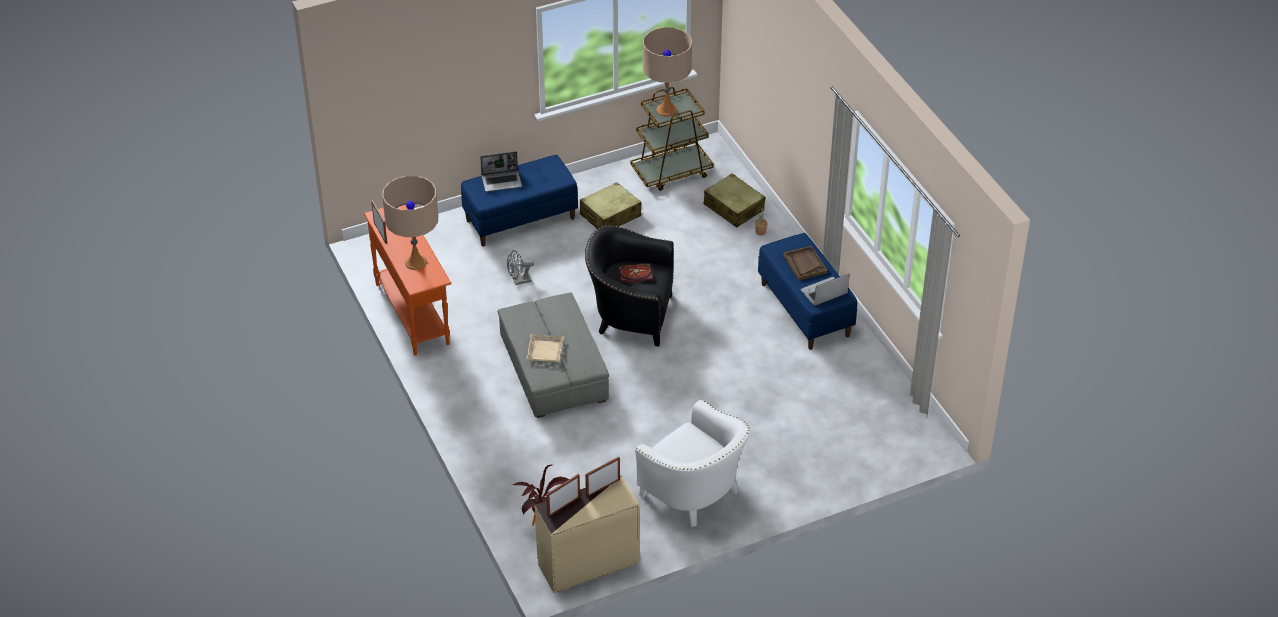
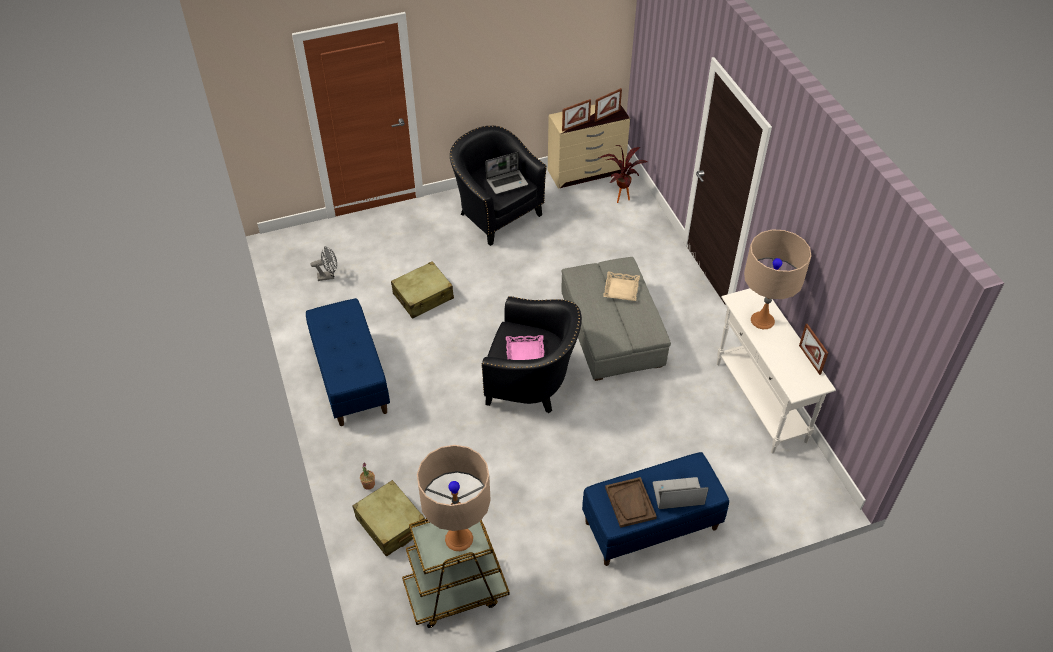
camera: 175 degrees left, 5 degrees up
orange console table [364,205,451,356] -> white console table [717,288,836,454]
grey fan [507,250,534,285] -> grey fan moved to [311,246,337,281]
beige suitcase [580,182,641,229] -> beige suitcase moved to [391,261,454,319]
book [619,263,653,283] -> pink tray [506,335,544,360]
white armchair [635,399,750,527] -> black armchair [450,126,547,246]
brown tray [783,246,828,280] -> brown tray moved to [605,477,657,528]
laptop [801,274,850,306] -> laptop moved to [486,152,528,194]

